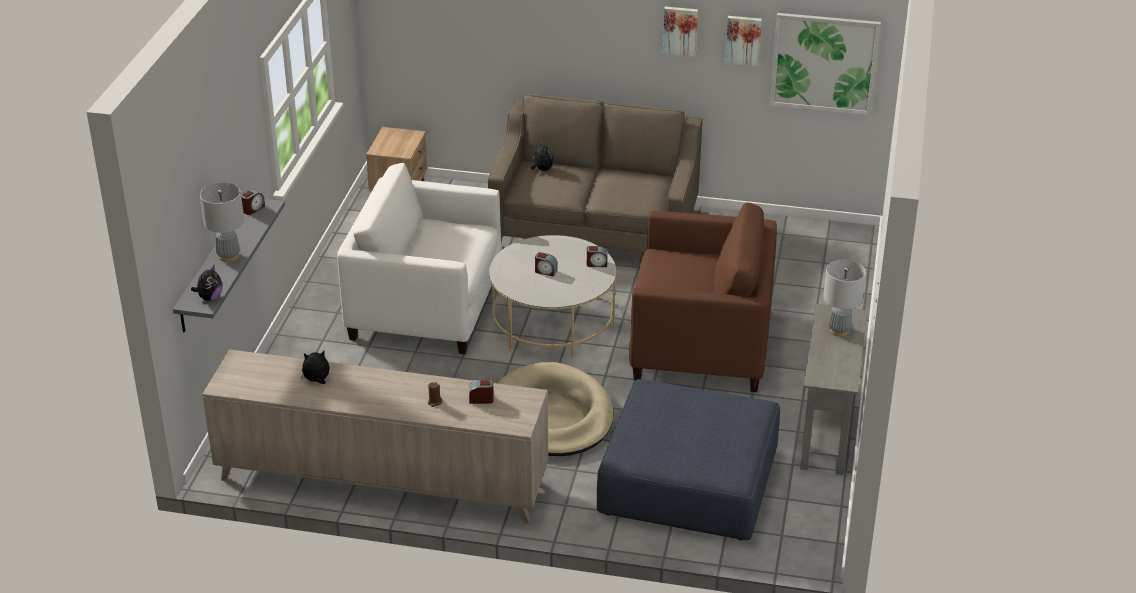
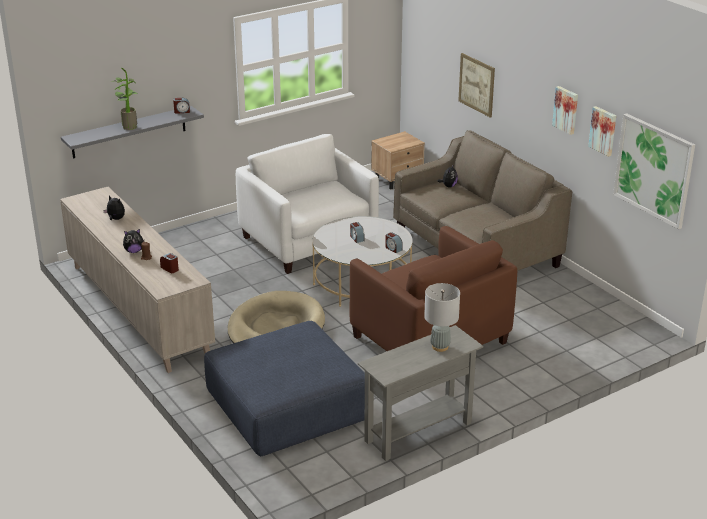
camera: 45 degrees right, 5 degrees down
plush toy [191,265,223,301] -> plush toy moved to [123,229,144,253]
grey table lamp [200,183,244,262] -> potted plant [110,68,138,130]
none -> picture [458,53,495,118]

